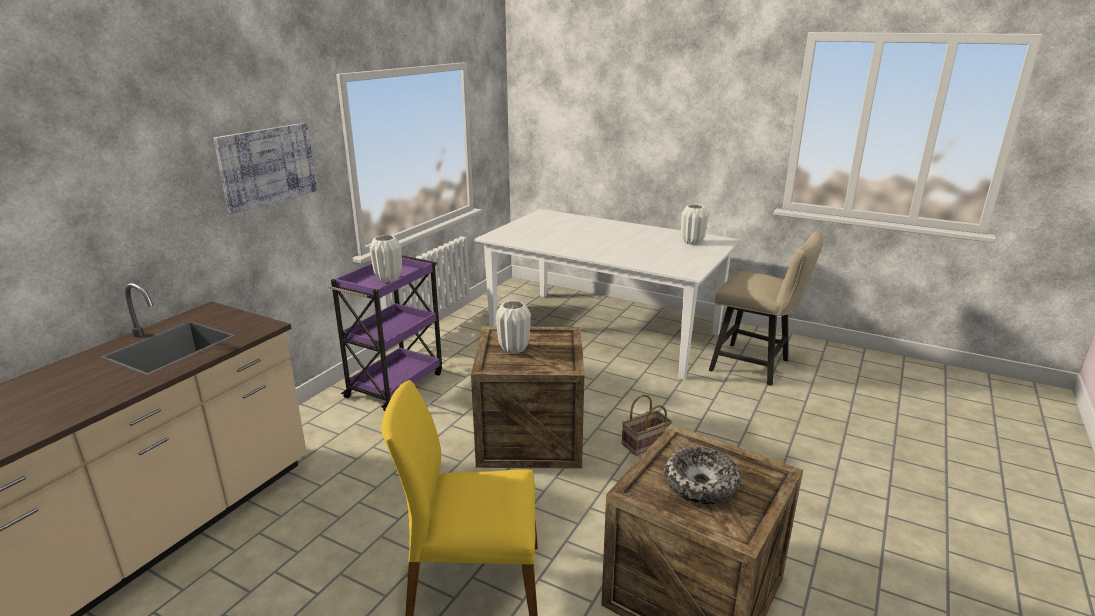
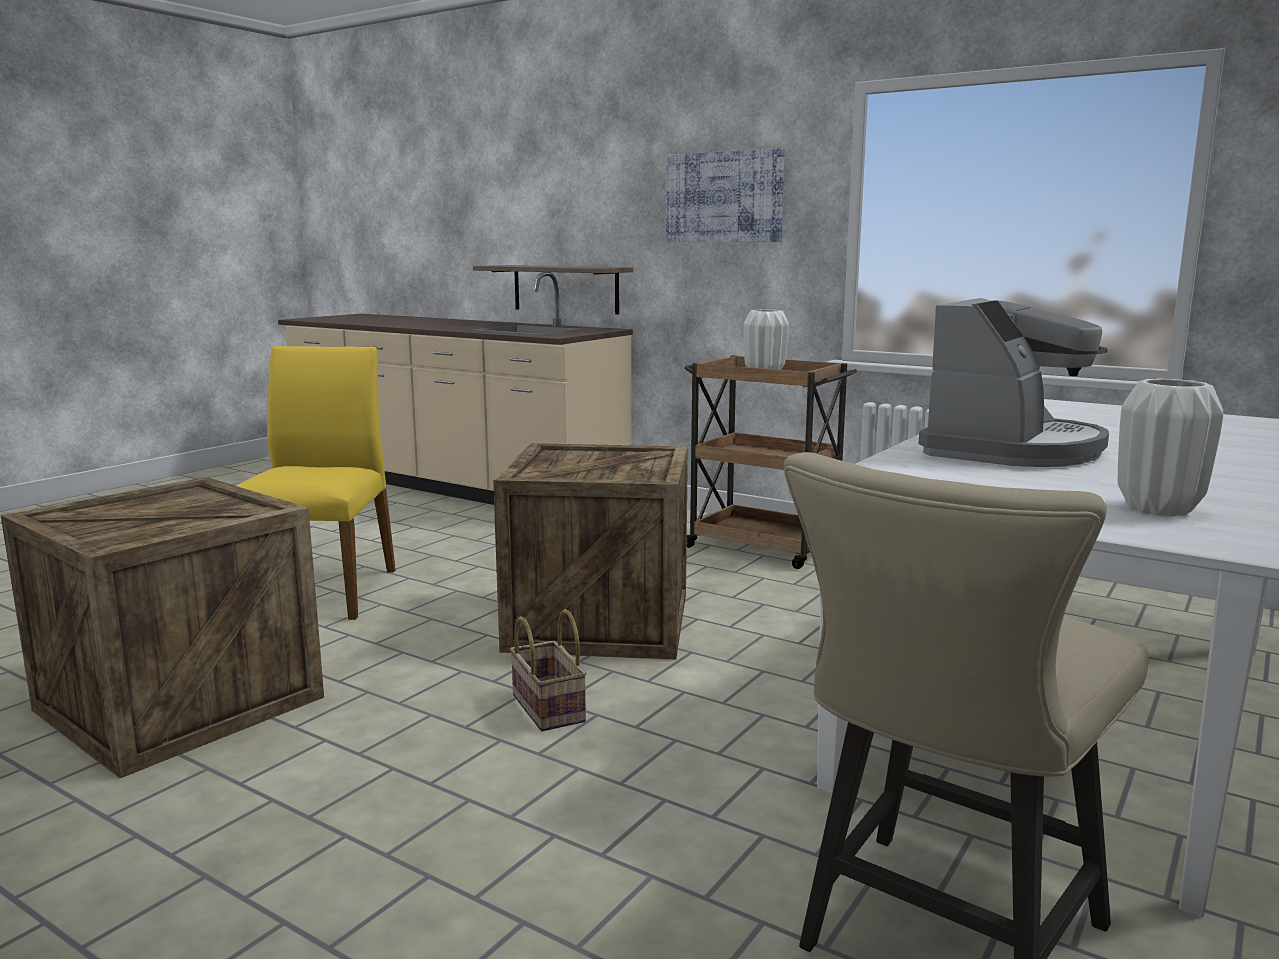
camera: 95 degrees right, 10 degrees down
purple cart [328,255,442,411] -> brown cart [684,355,857,569]
white vase [496,300,531,354] -> none
bowl [664,447,741,504] -> none
none -> shelf [473,265,633,314]
none -> coffee machine [918,298,1109,467]

